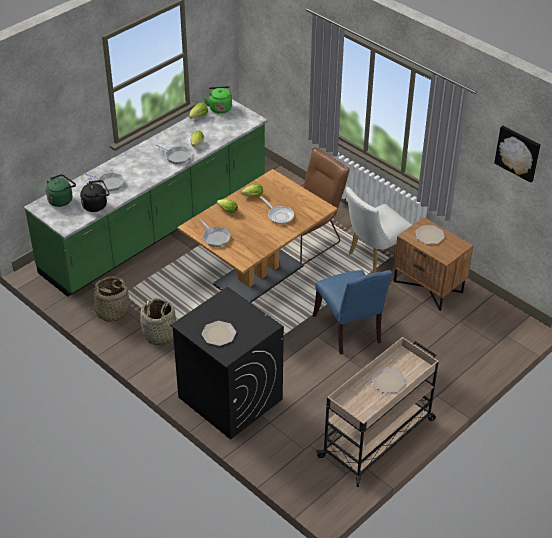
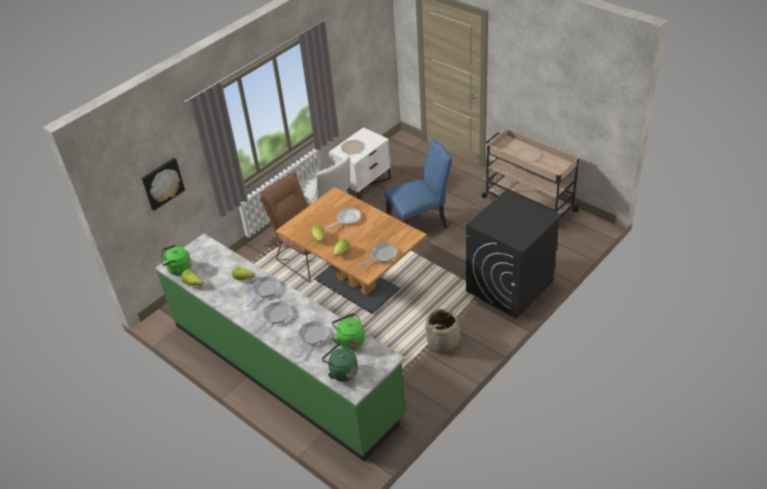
camera: 90 degrees left, 0 degrees up
black kettle [80,180,109,212] -> green kettle [332,313,365,350]
basket [86,276,133,322] -> none
plate [202,321,236,346] -> none
brown nightstand [394,217,473,311] -> white nightstand [329,127,391,200]
picture [494,126,541,183] -> picture moved to [142,158,185,211]
none -> frying pan [254,301,291,332]

